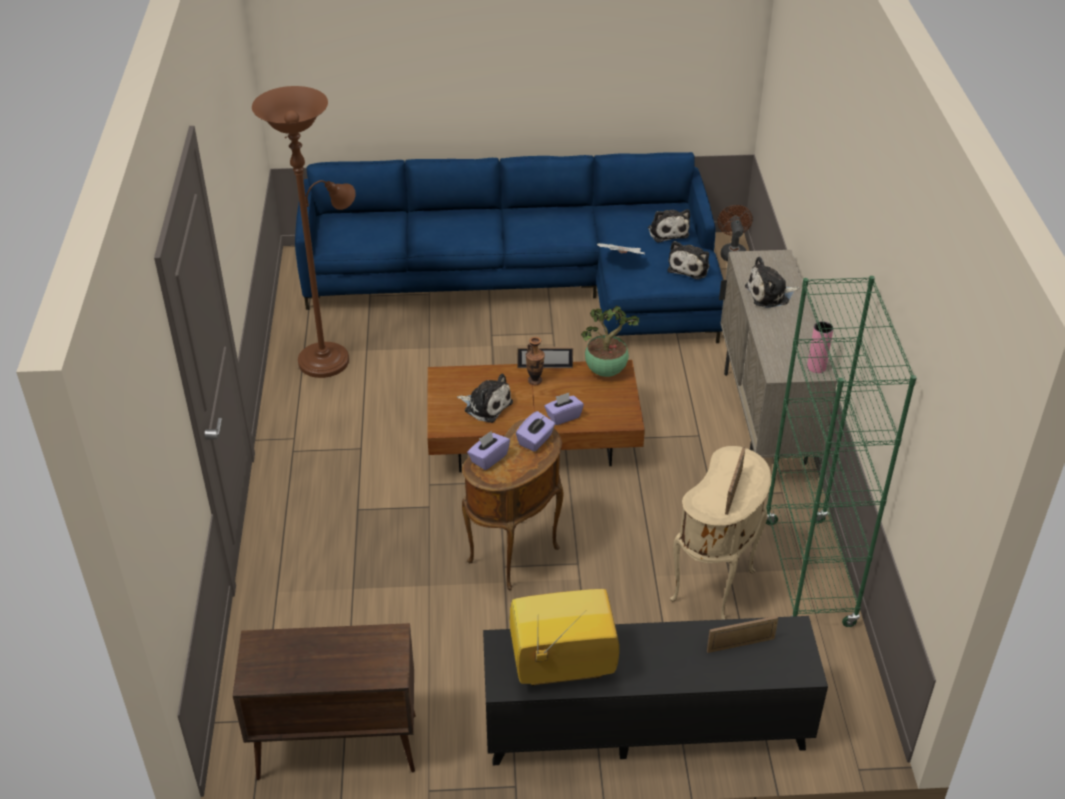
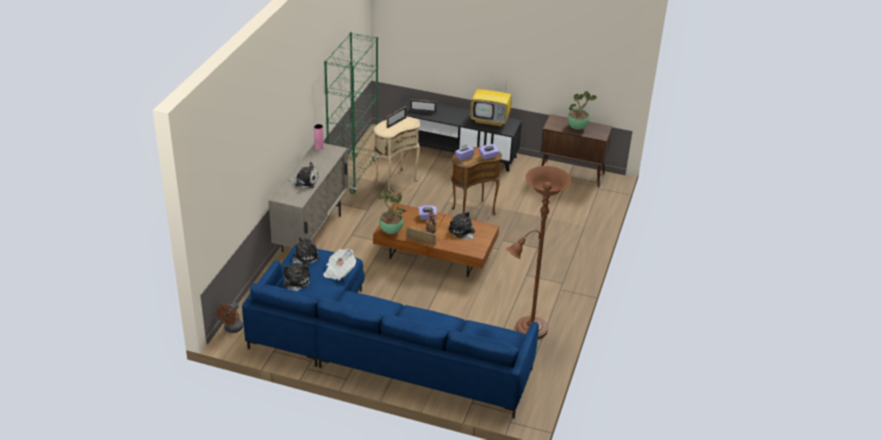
camera: 160 degrees left, 5 degrees down
none -> potted plant [567,91,597,130]

